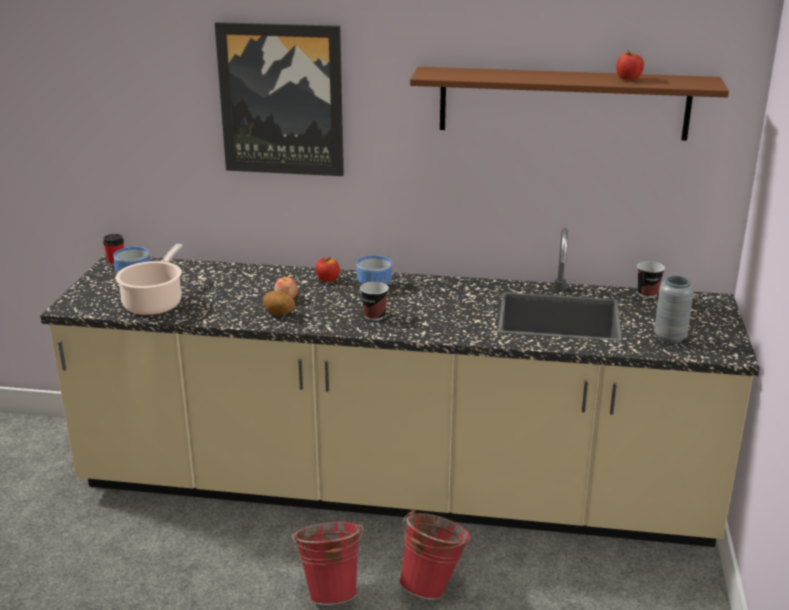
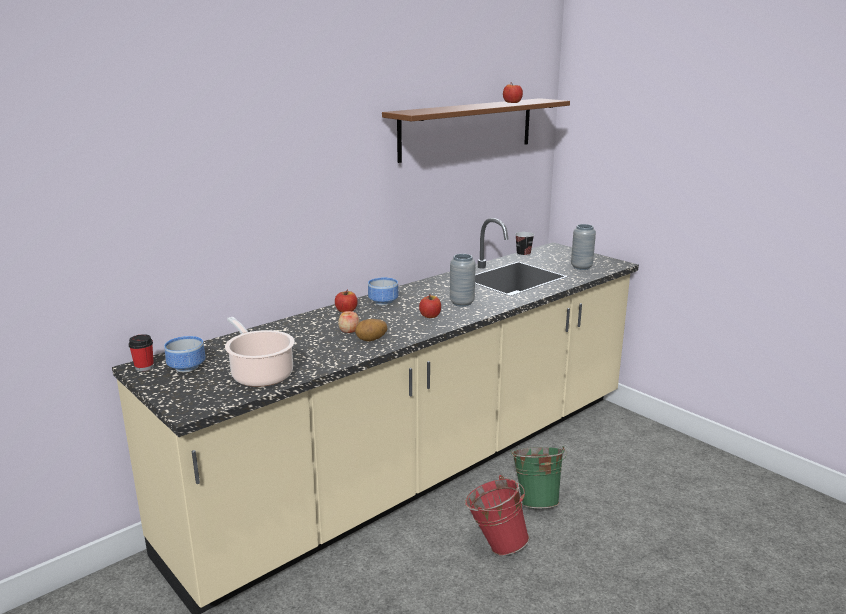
camera: 50 degrees left, 5 degrees down
picture [215,22,344,176] -> none
cup [360,282,389,321] -> apple [419,294,441,318]
red bucket [399,509,471,599] -> green bucket [510,446,567,508]
none -> grey vase [450,254,476,307]

